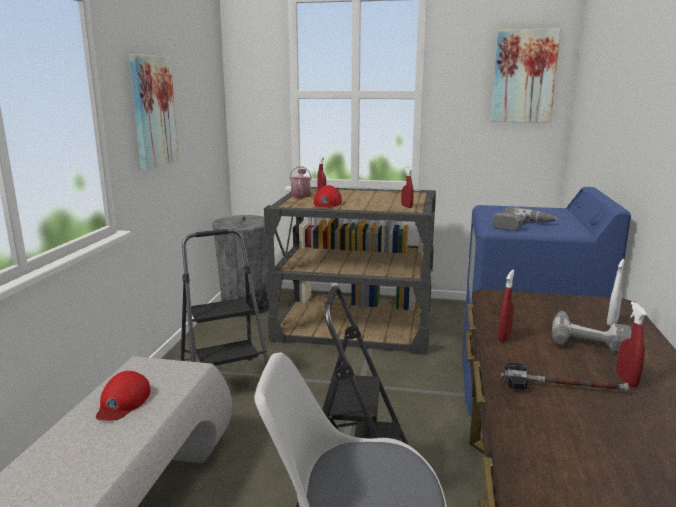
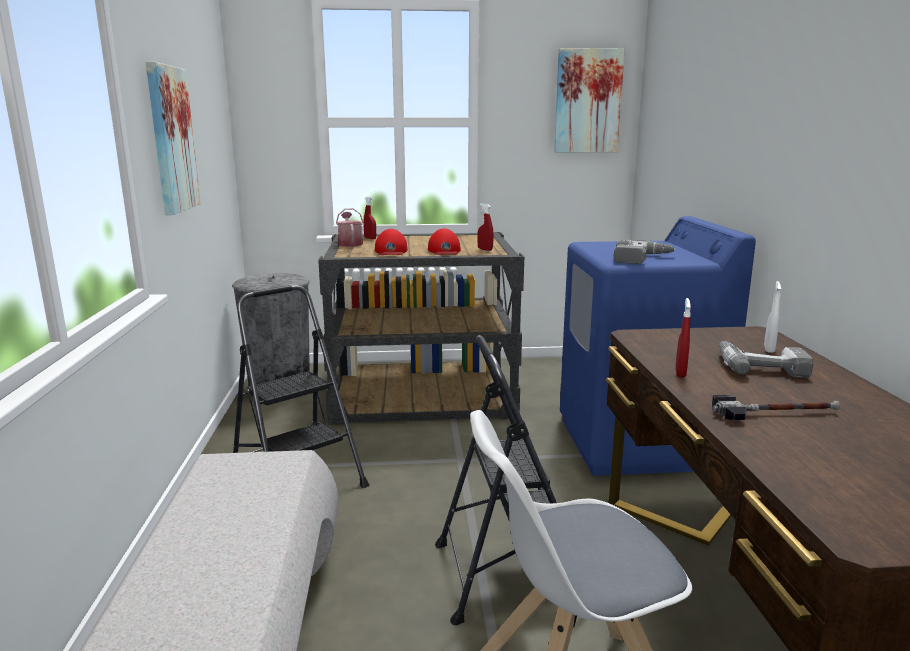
camera: 15 degrees left, 0 degrees up
red cap [96,371,151,421] -> red cap moved to [428,228,461,255]
red spray bottle [617,302,647,387] -> none

